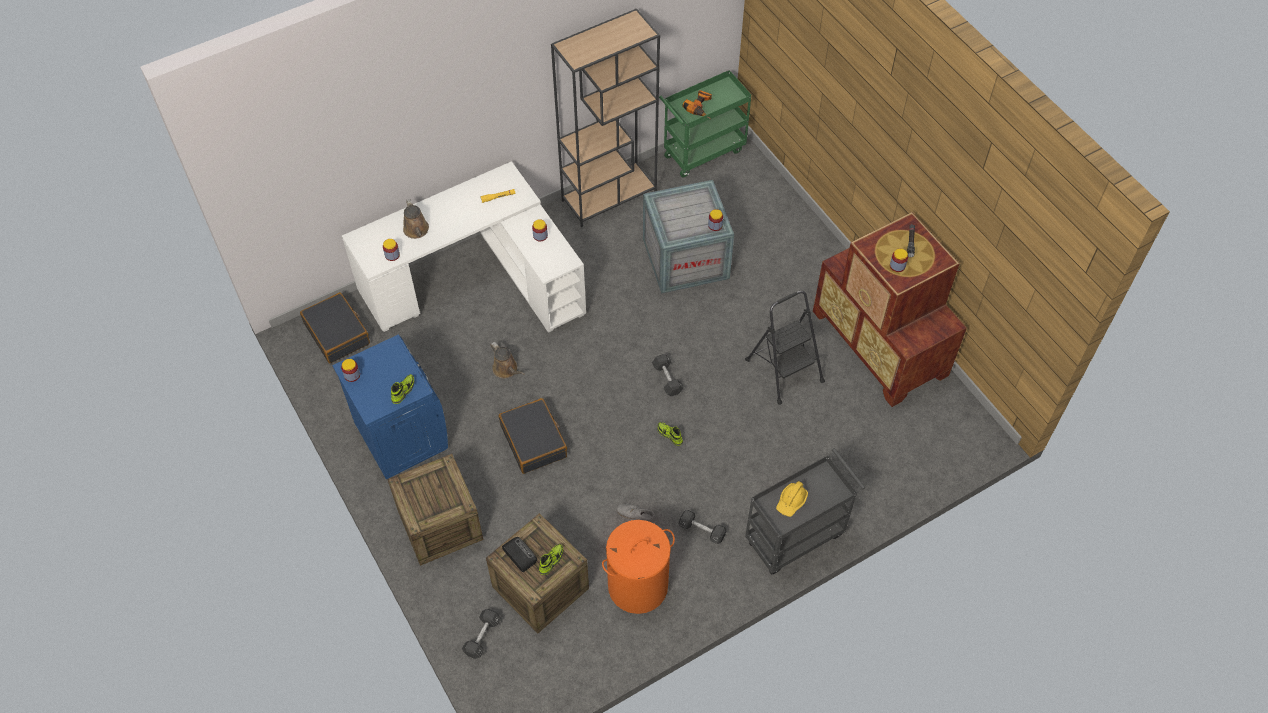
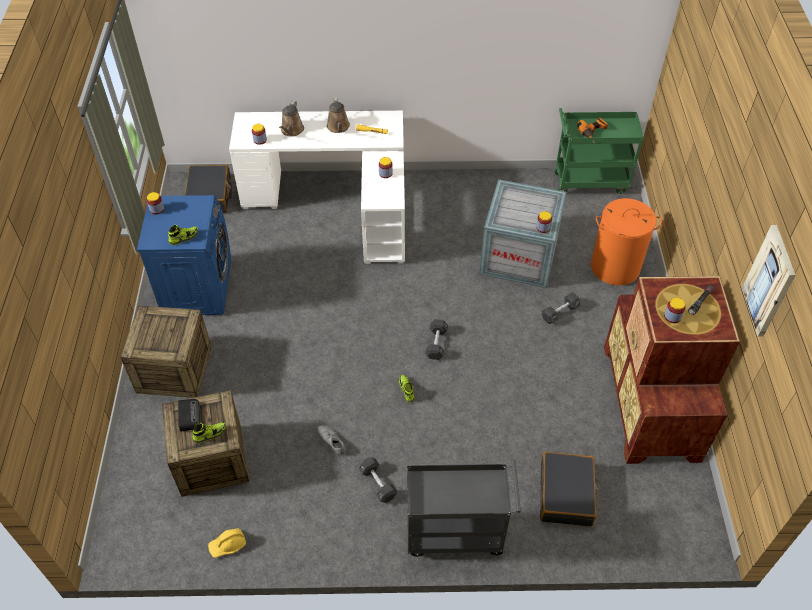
camera: 30 degrees right, 5 degrees down
black dumbbell [462,609,501,659] -> black dumbbell moved to [541,292,581,324]
brown watering can [490,342,524,378] -> brown watering can moved to [327,97,350,133]
black suitcase [499,398,567,474] -> black suitcase moved to [540,452,598,527]
bookcase [551,9,660,227] -> none
orange laundry basket [602,520,675,614] -> orange laundry basket moved to [591,198,662,286]
black step ladder [745,291,825,405] -> none
yellow hard hat [776,481,808,517] -> yellow hard hat moved to [208,528,246,558]
none -> picture [742,225,795,337]

